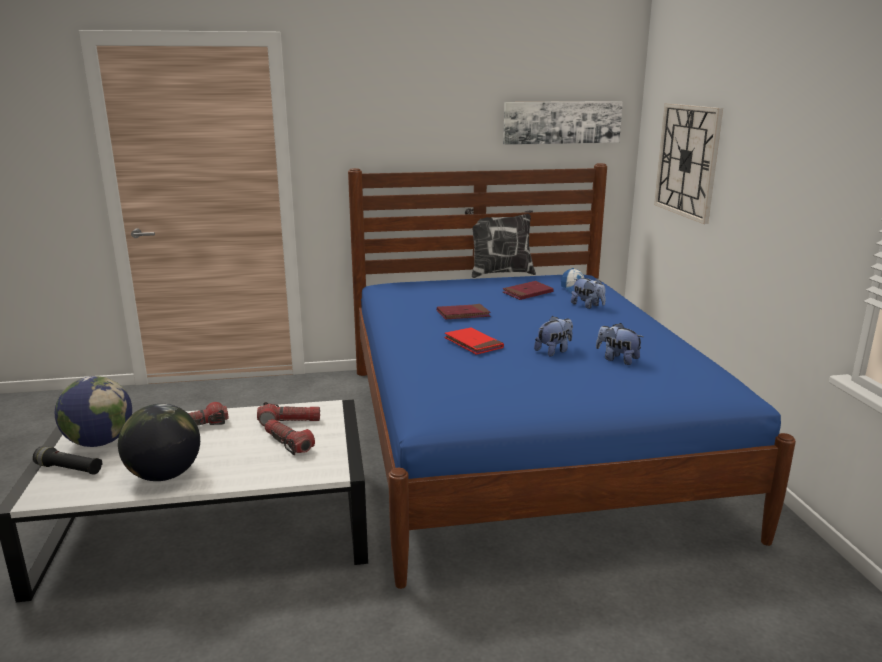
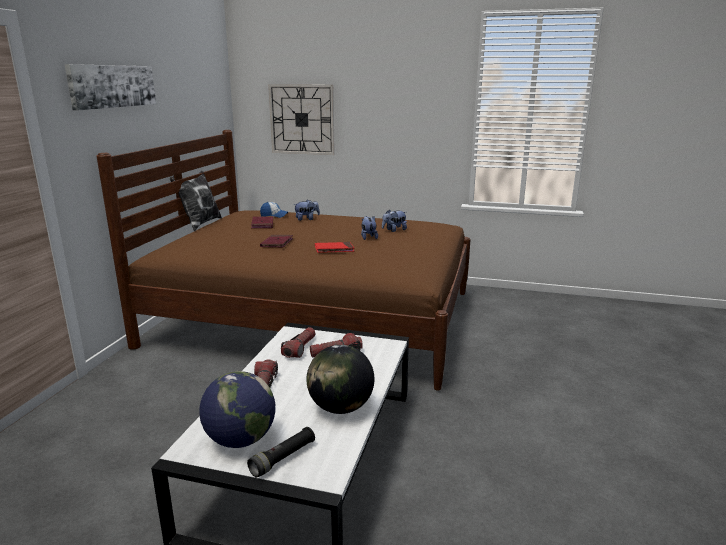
camera: 65 degrees left, 0 degrees up
blue bed [348,163,796,589] -> brown bed [97,130,470,391]
picture [503,101,623,145] -> picture moved to [64,64,156,111]

